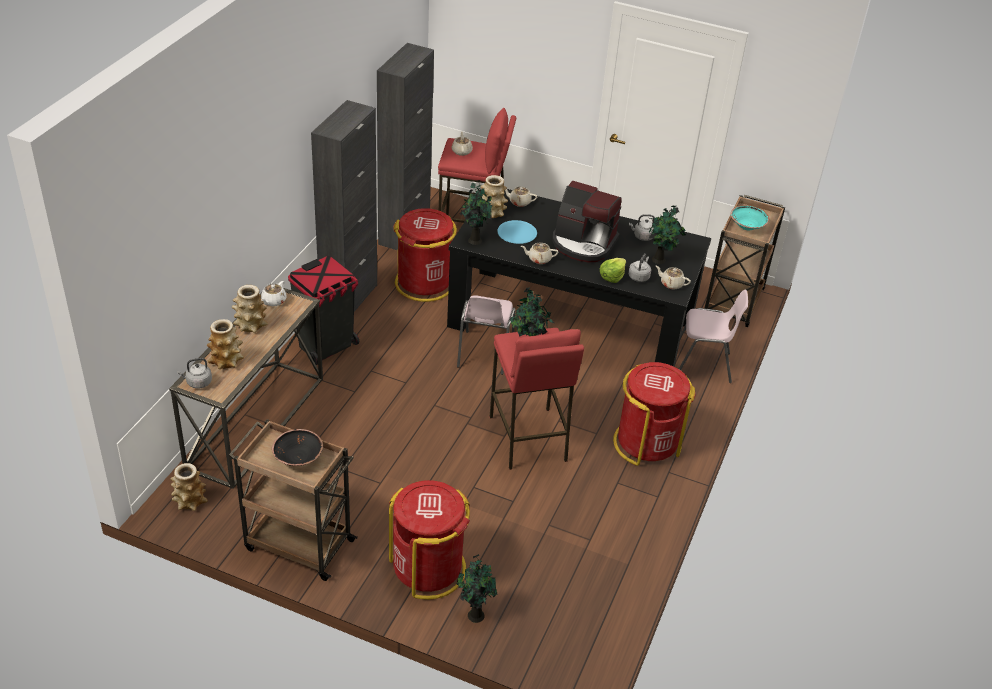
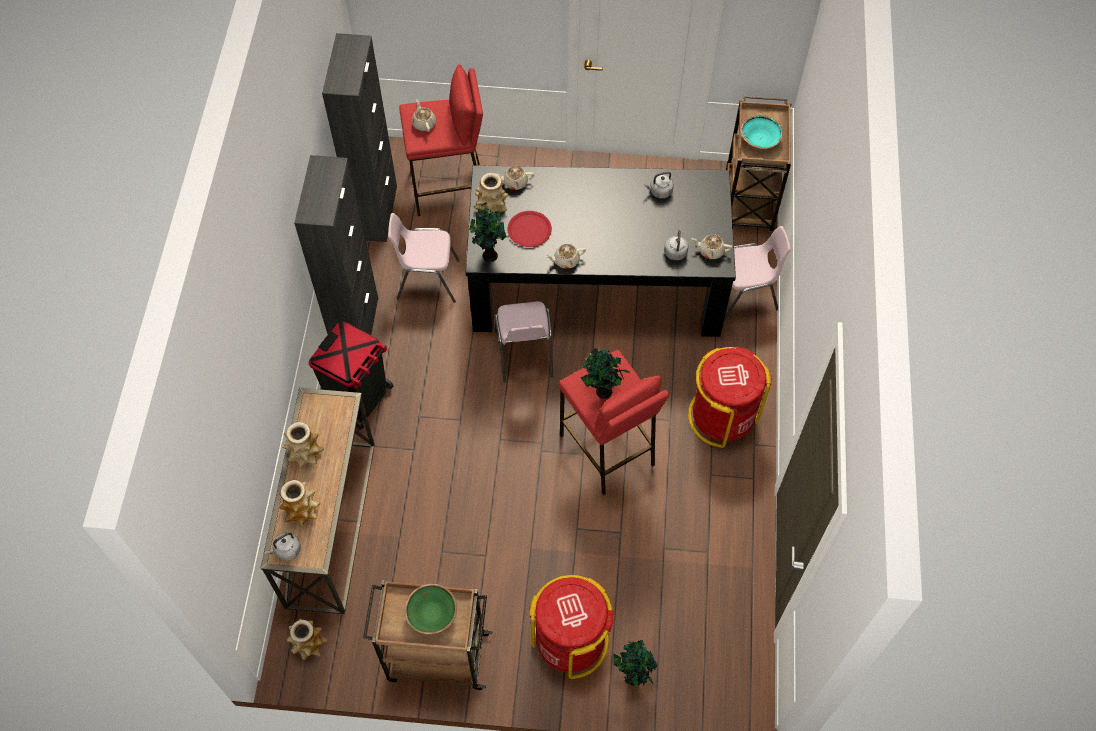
camera: 15 degrees left, 20 degrees up
white teapot [261,281,287,306] -> none
black bowl [272,429,323,466] -> green bowl [404,584,457,634]
red trash can [393,208,457,302] -> pink chair [388,213,460,303]
blue plate [497,220,537,244] -> red plate [508,211,552,247]
coffee machine [552,180,622,263] -> none
lettuce [600,258,626,283] -> none
potted plant [649,206,686,264] -> none

